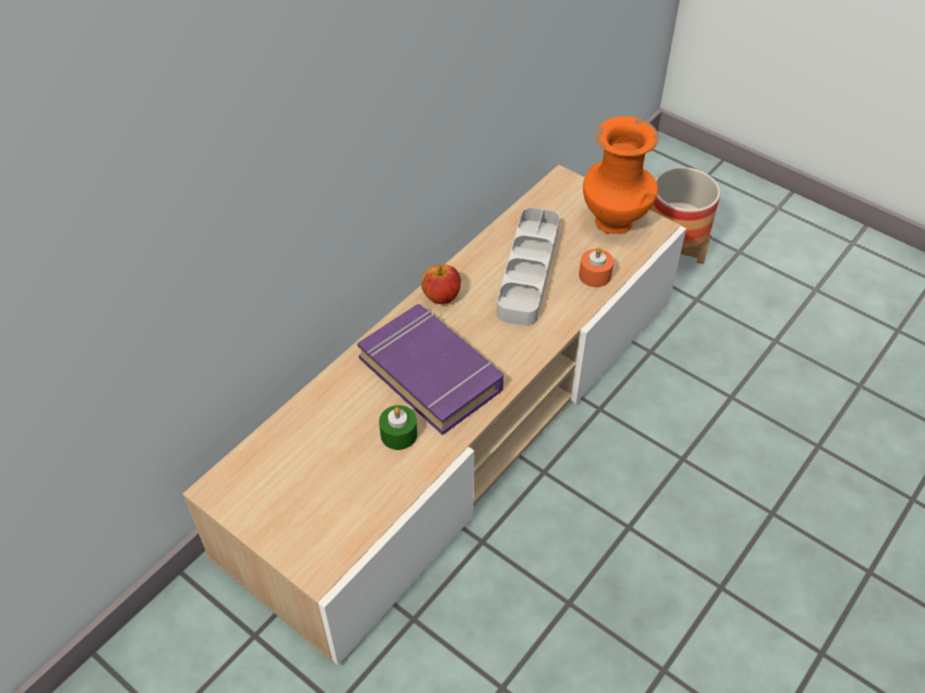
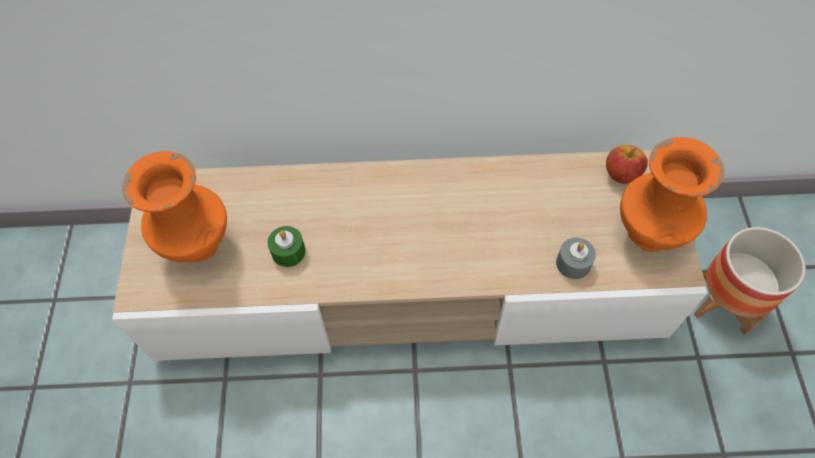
camera: 50 degrees right, 10 degrees up
purple book [357,304,504,435] -> none
apple [421,264,461,304] -> apple moved to [606,145,648,184]
grey tray [497,207,560,326] -> none
orange candle [579,247,614,287] -> grey candle [556,238,596,279]
none -> orange vase [122,151,227,263]

